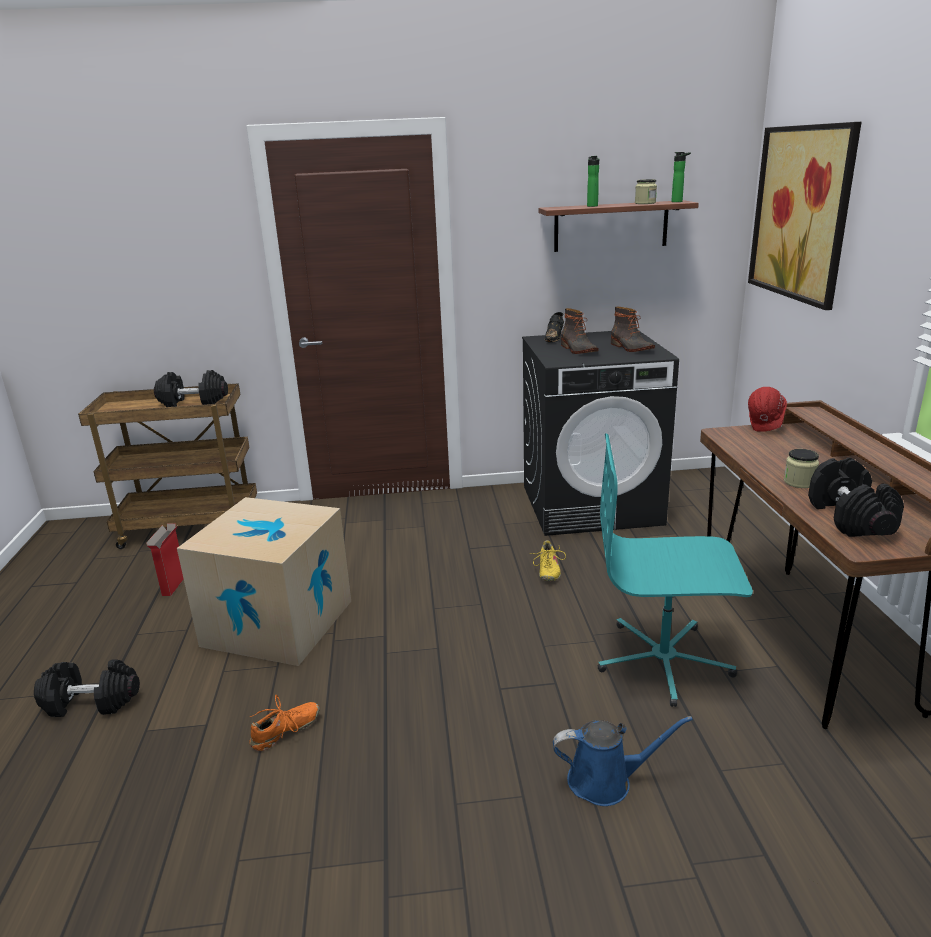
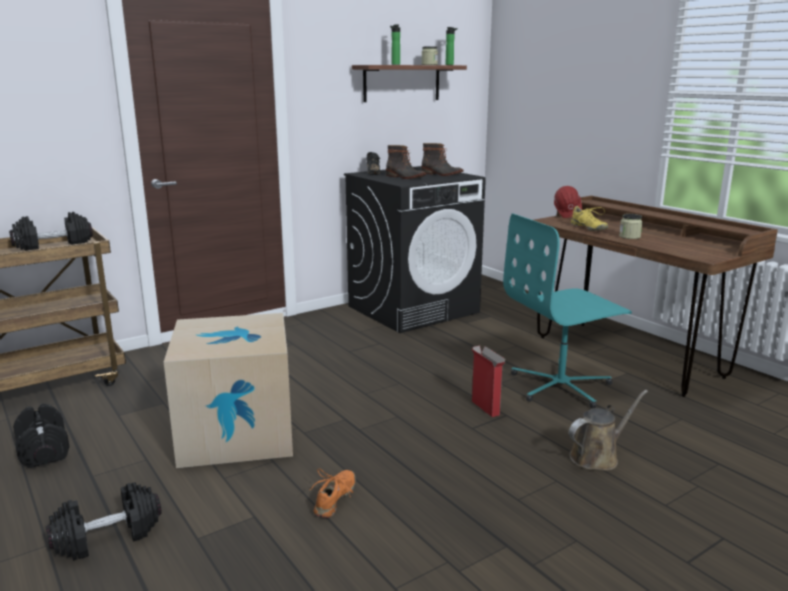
camera: 30 degrees left, 5 degrees down
cardboard box [146,523,184,596] -> cardboard box moved to [472,346,506,417]
yellow shoe [530,540,566,581] -> yellow shoe moved to [571,206,608,231]
blue watering can [553,716,693,806] -> brown watering can [569,390,648,471]
picture [748,122,862,310] -> none
black dumbbell [808,457,904,537] -> black dumbbell moved to [13,404,69,468]

